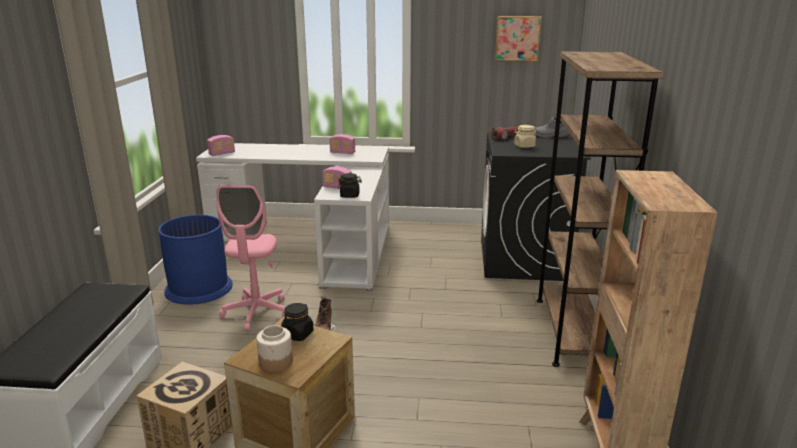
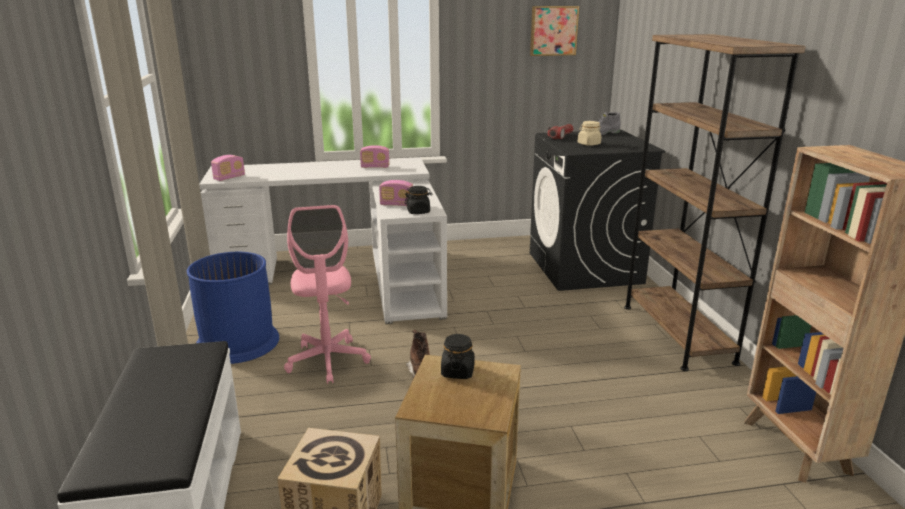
camera: 15 degrees left, 0 degrees up
jar [256,325,293,372] -> none

